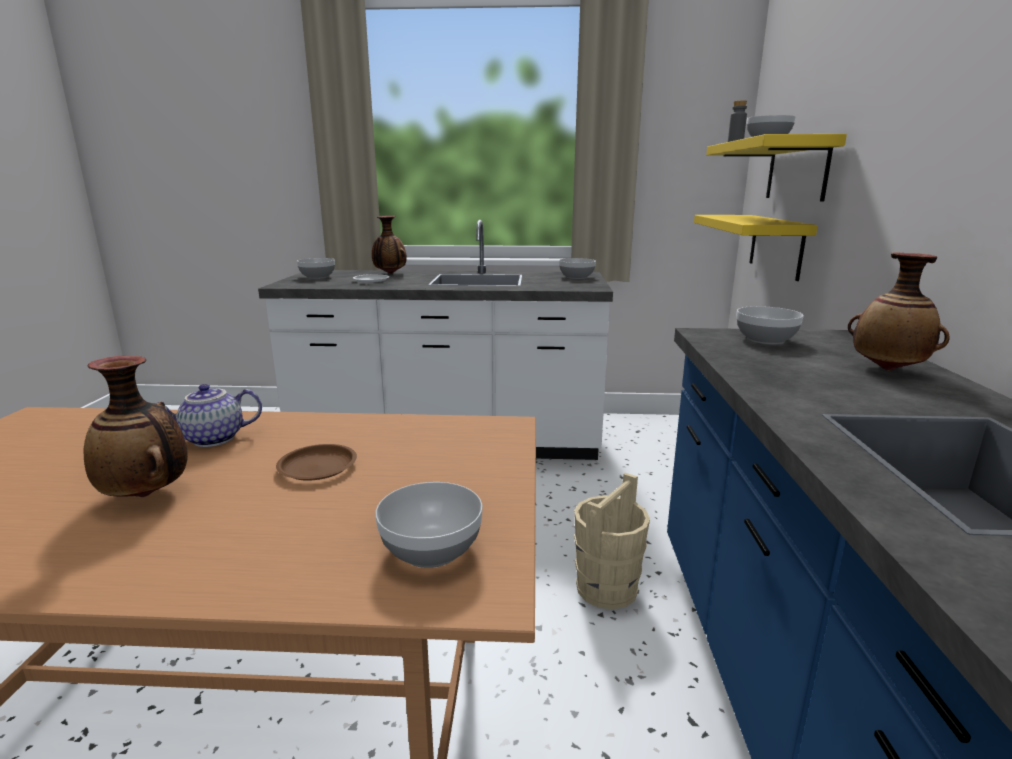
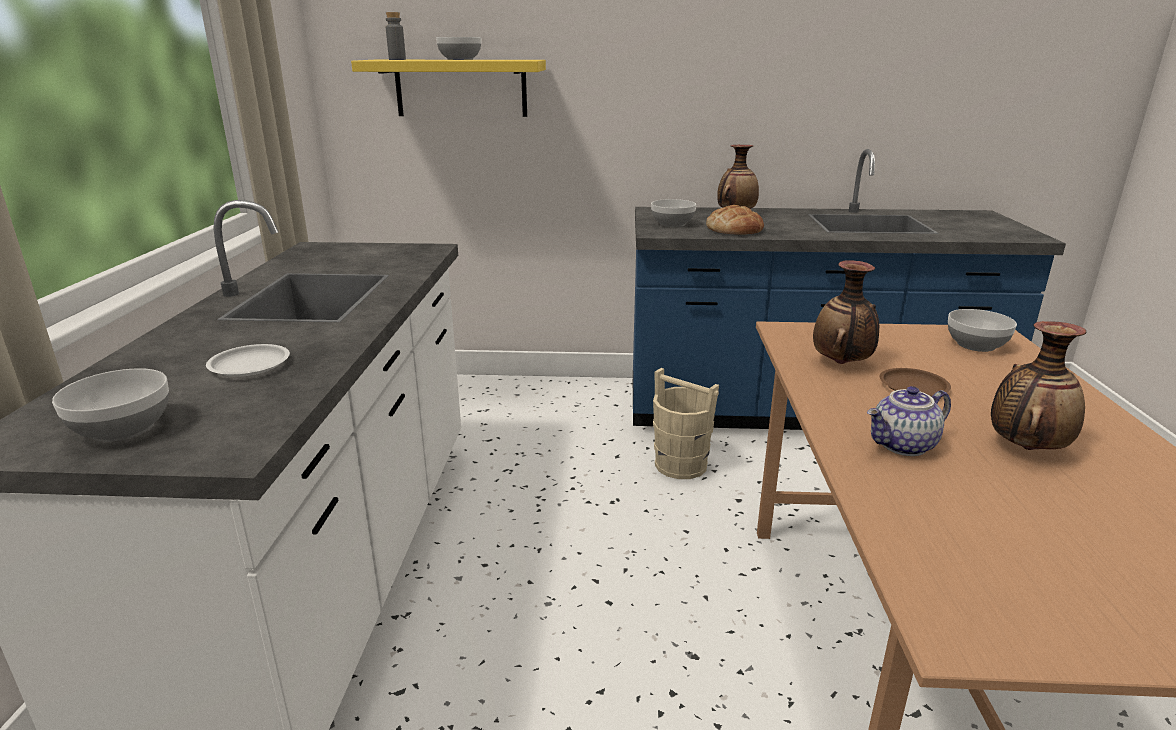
camera: 90 degrees left, 5 degrees up
teapot [158,384,262,447] -> teapot turned 90 degrees clockwise [867,386,951,456]
vase [372,216,407,274] -> vase moved to [813,260,879,364]
bowl [559,258,596,279] -> none
yellow shelf [694,215,818,281] -> none
none -> bread [706,205,764,235]

